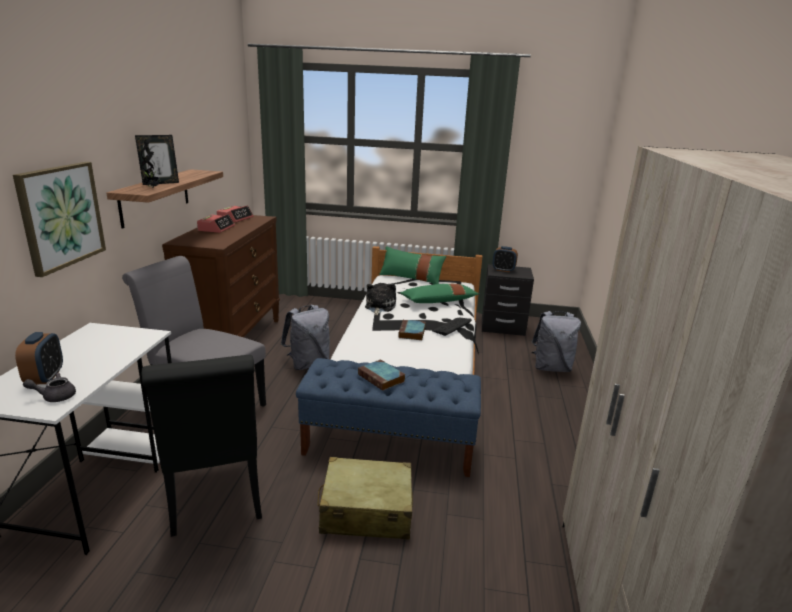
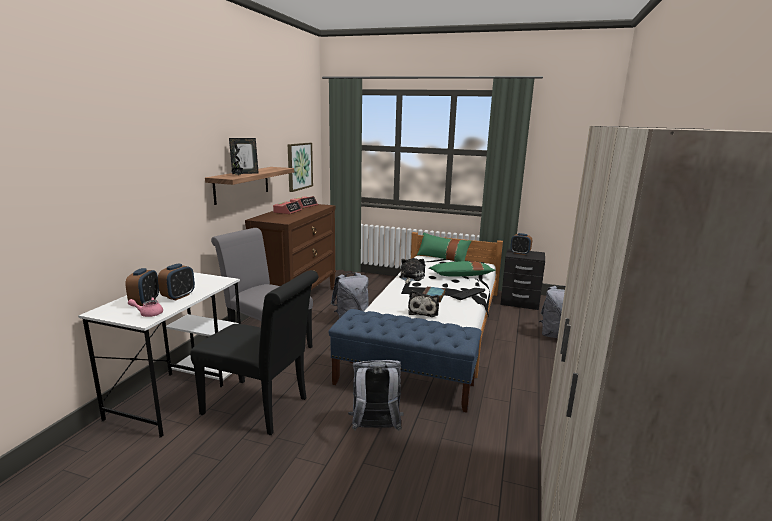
camera: 10 degrees right, 5 degrees down
picture [13,162,106,277] -> picture moved to [288,143,313,192]
grey teapot [23,373,76,402] -> pink teapot [128,297,163,317]
black chair [142,355,262,537] -> black chair turned 60 degrees counterclockwise [190,270,318,435]
beige suitcase [317,457,413,540] -> grey backpack [348,360,404,431]
book [358,359,405,391] -> none
none -> alarm clock [158,263,195,300]
none -> plush toy [408,290,439,317]

